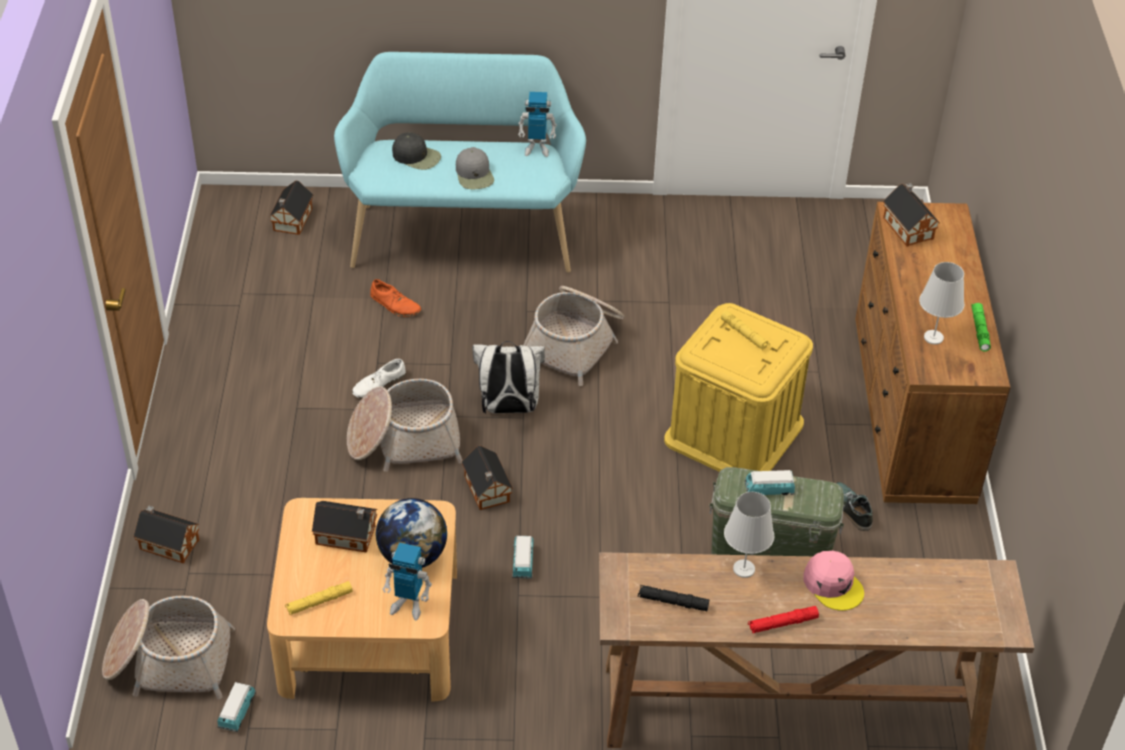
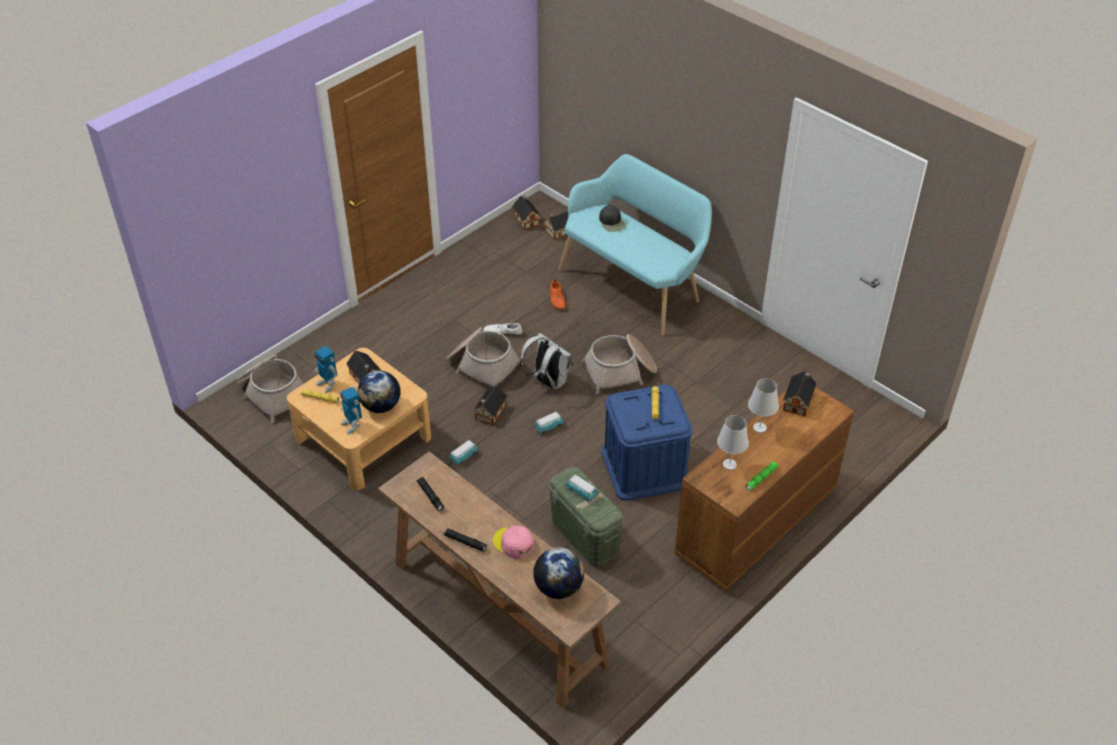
camera: 45 degrees right, 0 degrees up
toy house [133,506,199,563] -> toy house moved to [512,195,541,230]
toy car [217,682,256,732] -> toy car moved to [534,412,564,434]
grey cap [456,147,494,189] -> none
toy robot [518,92,557,157] -> toy robot moved to [314,346,337,393]
yellow storage box [664,303,813,472] -> blue storage box [601,385,693,501]
white table lamp [724,492,774,578] -> white table lamp moved to [748,378,779,433]
red flashlight [748,606,819,633] -> black flashlight [443,528,487,552]
pink cap [804,551,864,611] -> pink cap turned 120 degrees clockwise [493,525,534,559]
shoe [836,482,873,531] -> none
none -> globe [533,548,584,599]

